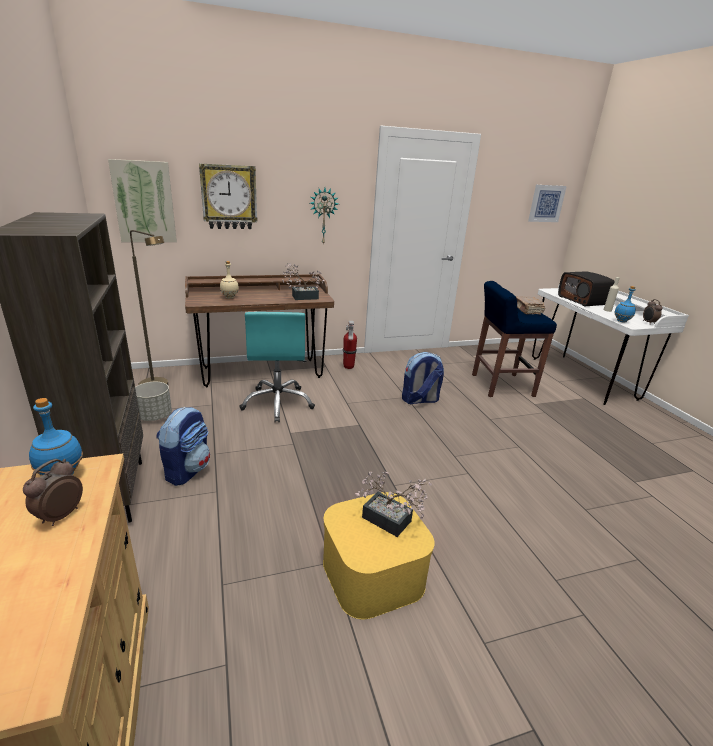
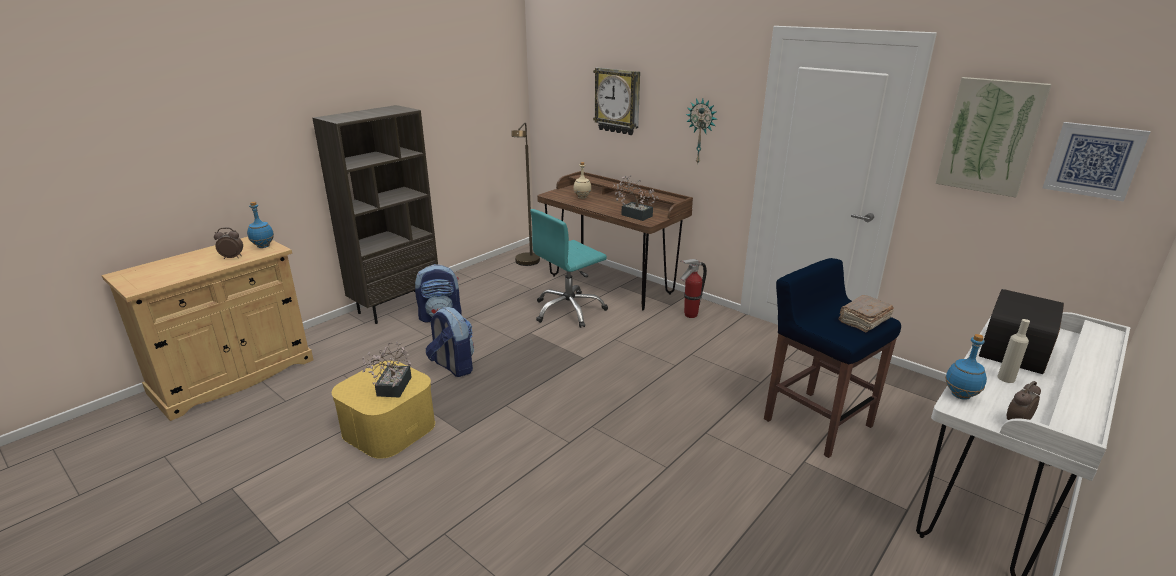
camera: 60 degrees right, 0 degrees up
picture [108,159,177,242] -> picture moved to [936,77,1051,198]
grey planter [135,382,172,421] -> none
backpack [402,352,444,404] -> backpack moved to [426,307,474,377]

